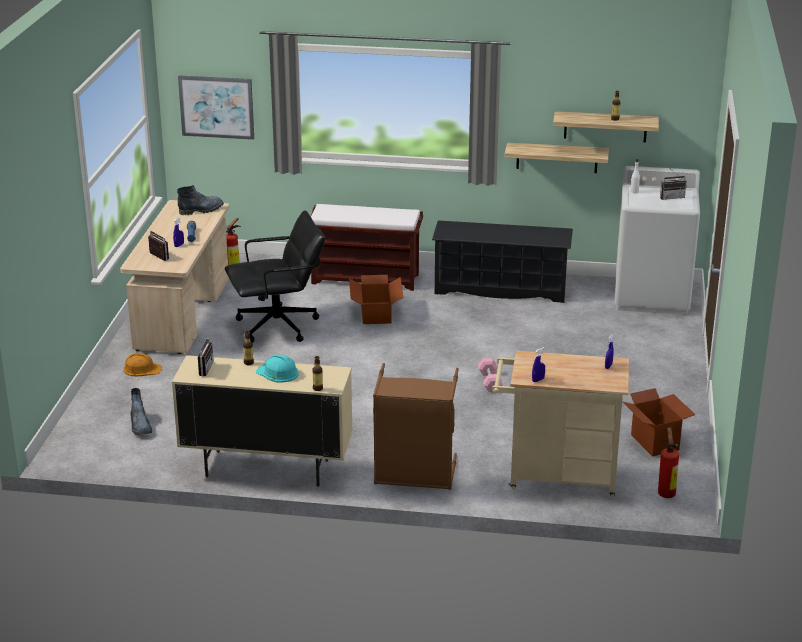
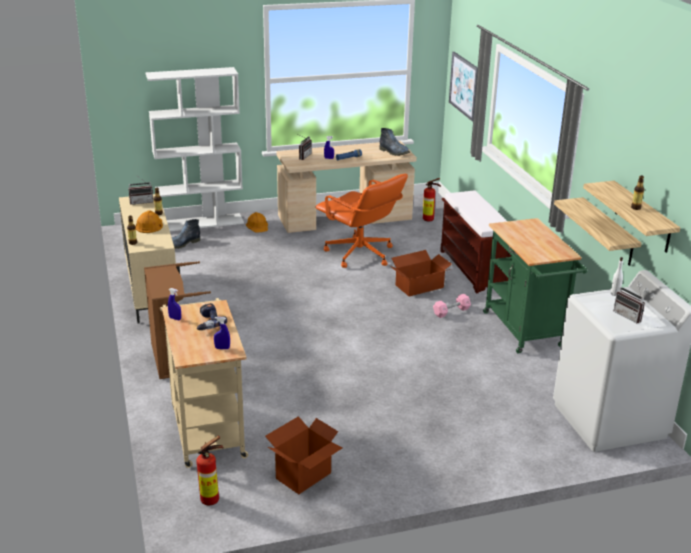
camera: 65 degrees right, 0 degrees up
black office chair [225,210,325,343] -> orange office chair [316,174,408,268]
turquoise hard hat [256,355,299,383] -> orange hard hat [135,210,163,233]
black shoe rack [432,221,573,303] -> green cart [483,218,588,354]
pink dumbbell [478,358,503,392] -> pink dumbbell moved to [433,294,471,318]
none -> white bookcase [145,67,244,231]
none -> power drill [197,303,227,330]

